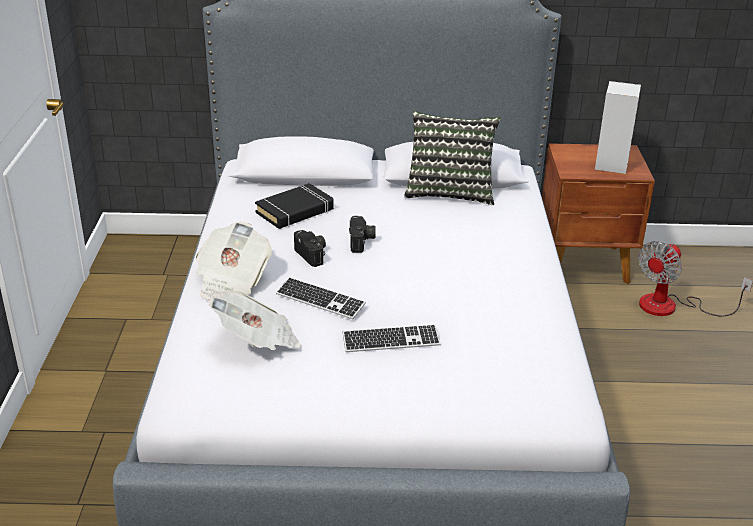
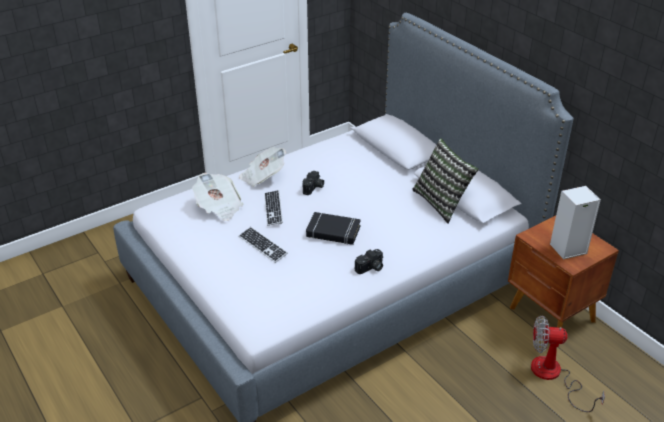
camera: 55 degrees right, 5 degrees up
black book [255,183,334,229] -> black book moved to [306,212,361,245]
camera [349,216,375,253] -> camera moved to [355,249,383,274]

